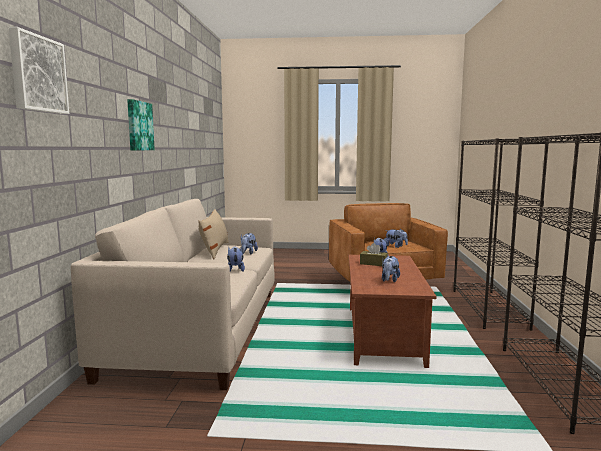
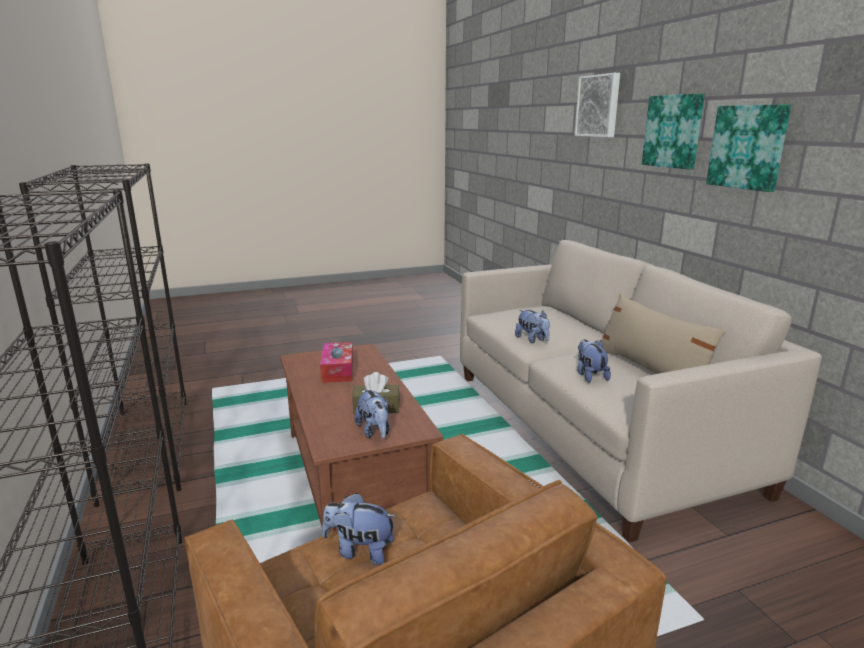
camera: 155 degrees right, 10 degrees up
plush toy [382,256,400,282] -> tissue box [320,342,353,383]
none -> picture [642,93,705,169]

